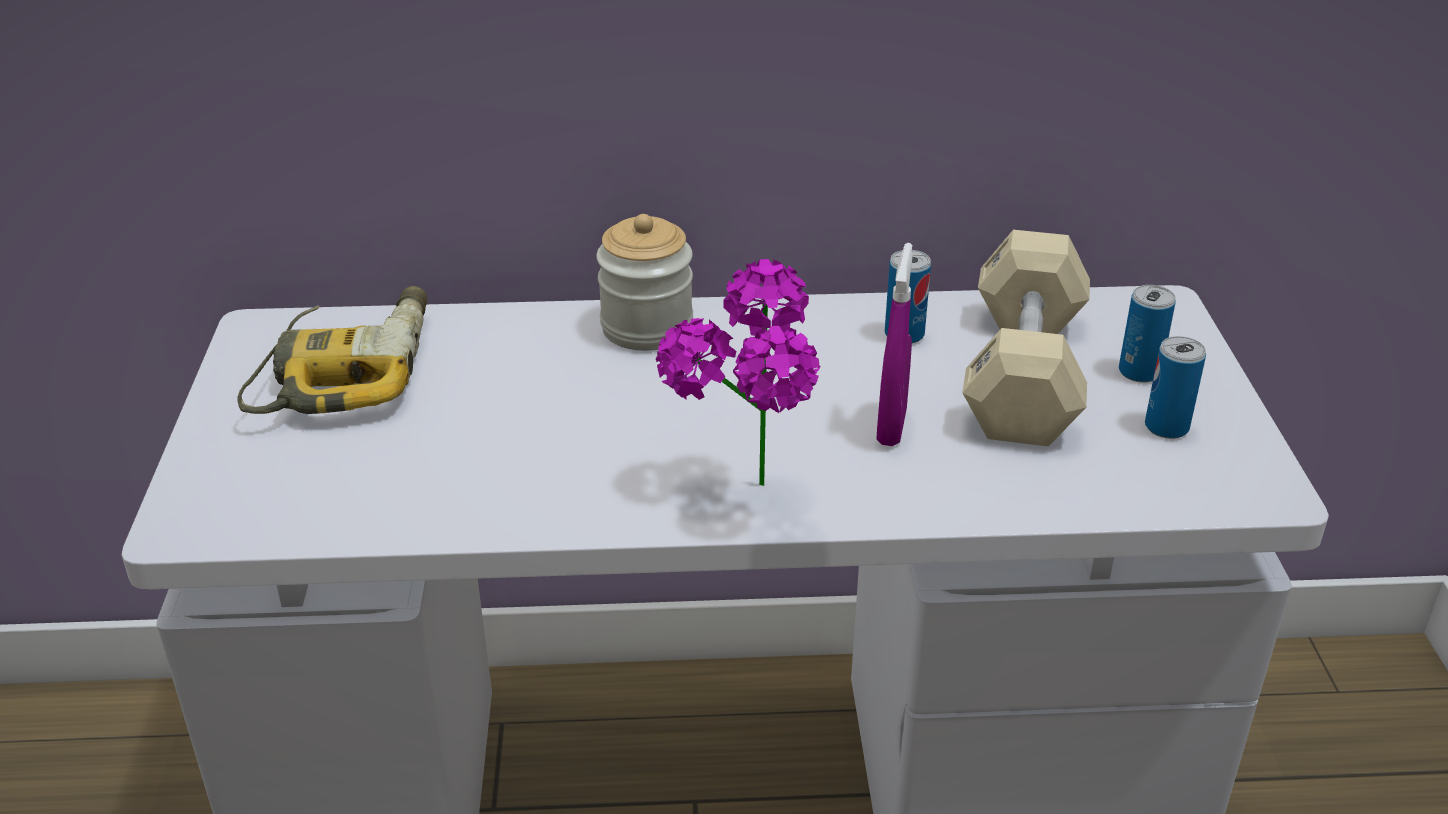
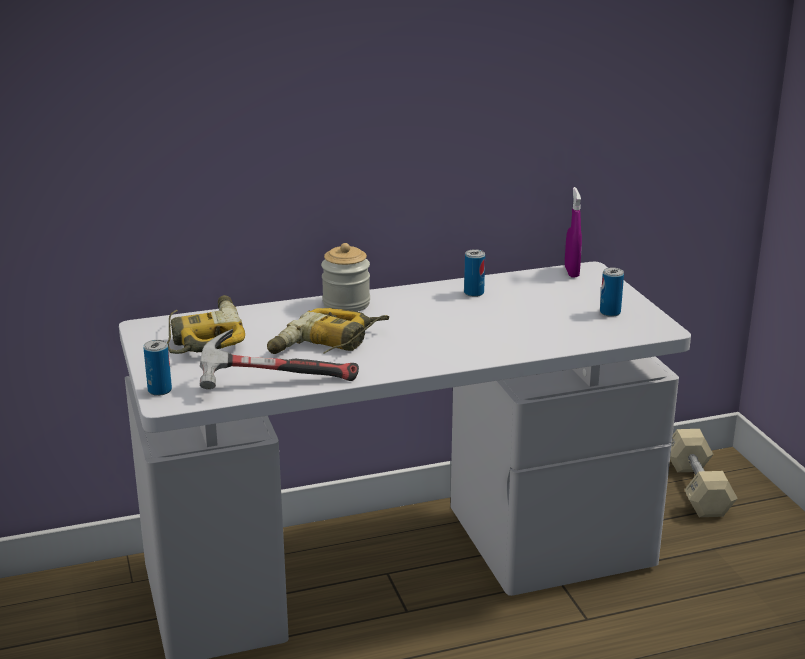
camera: 15 degrees left, 10 degrees down
potted plant [656,259,821,486] -> none
purple spray bottle [876,243,913,446] -> purple spray bottle moved to [565,187,582,277]
beige dumbbell [962,230,1090,446] -> beige dumbbell moved to [670,429,738,517]
can [1119,285,1176,383] -> can moved to [144,340,172,396]
none -> hammer [200,329,359,389]
none -> power drill [267,308,389,354]

